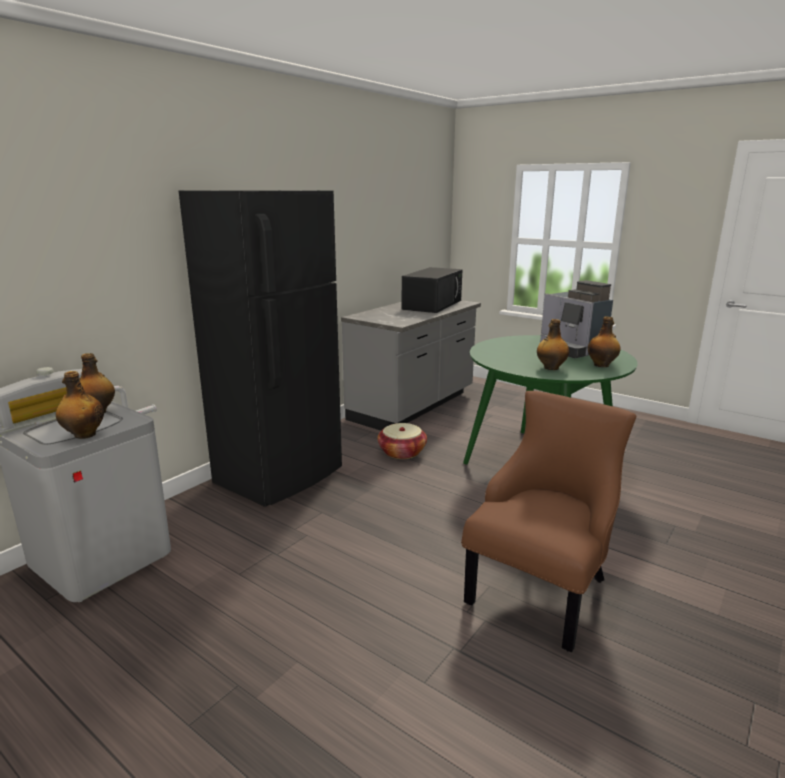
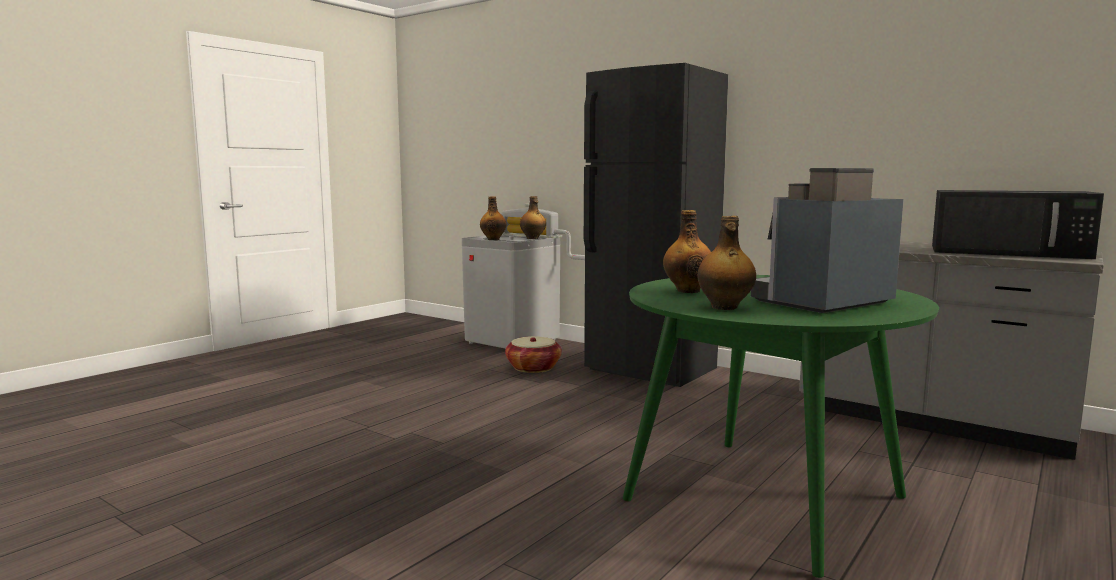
camera: 90 degrees right, 10 degrees down
basket [377,423,427,459] -> basket moved to [505,336,562,373]
brown chair [461,391,636,652] -> none

